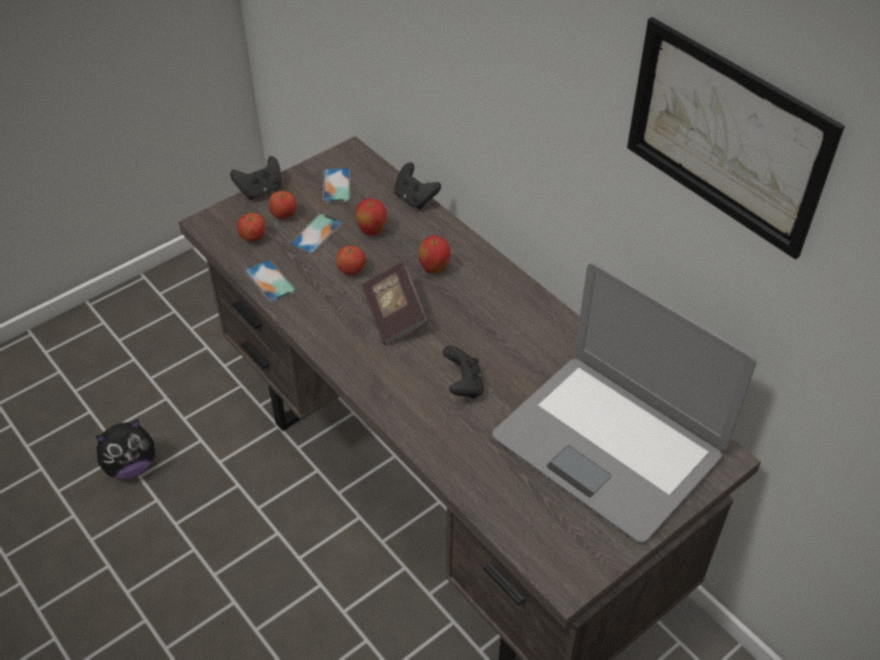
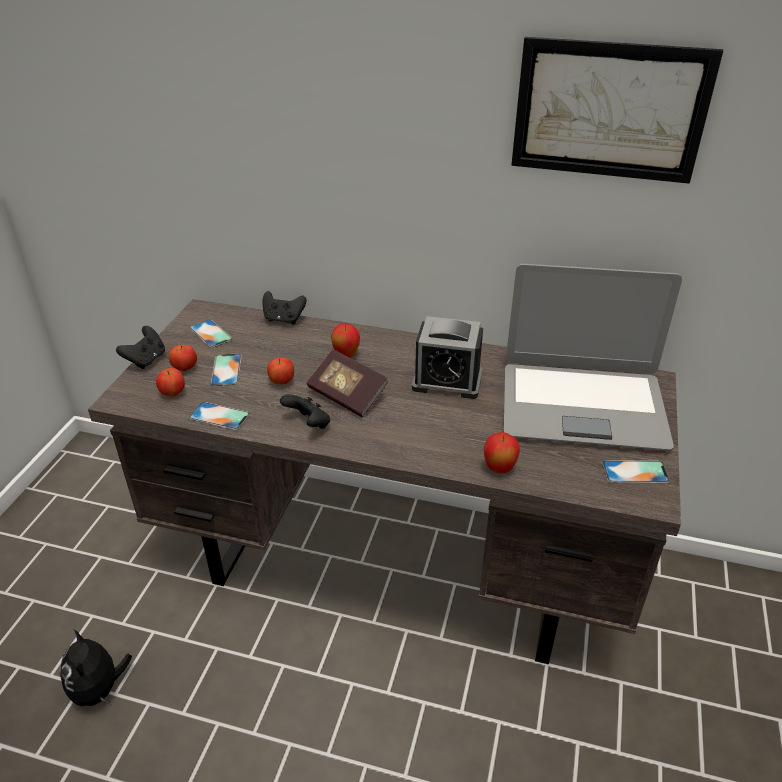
camera: 35 degrees left, 10 degrees down
plush toy [96,419,155,479] -> plush toy turned 135 degrees clockwise [60,629,132,707]
apple [355,198,387,236] -> apple moved to [484,432,520,473]
black game controller [443,346,484,399] -> black game controller moved to [280,394,330,429]
none -> alarm clock [412,316,483,399]
none -> phone [602,460,670,483]

